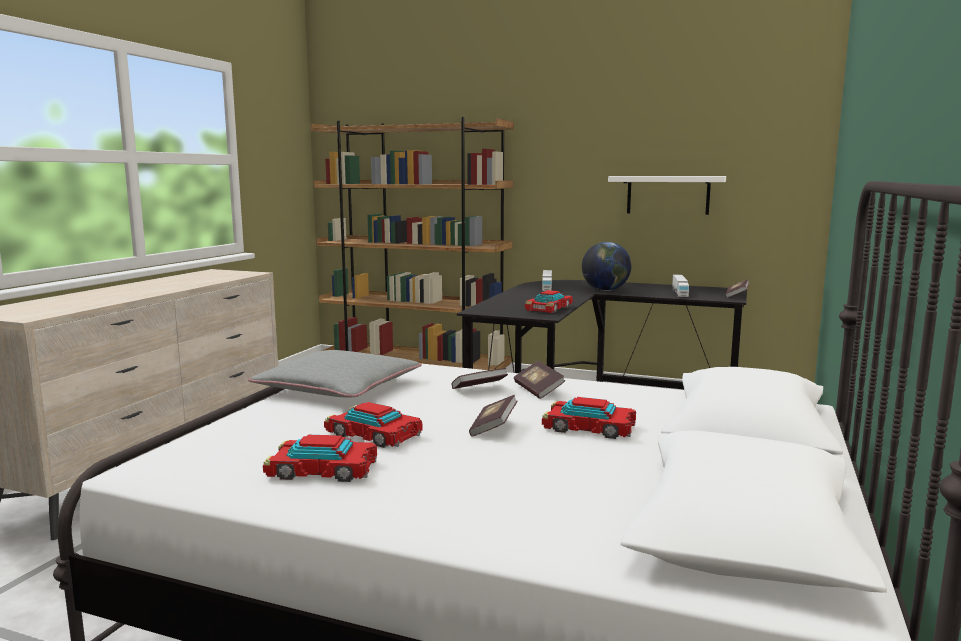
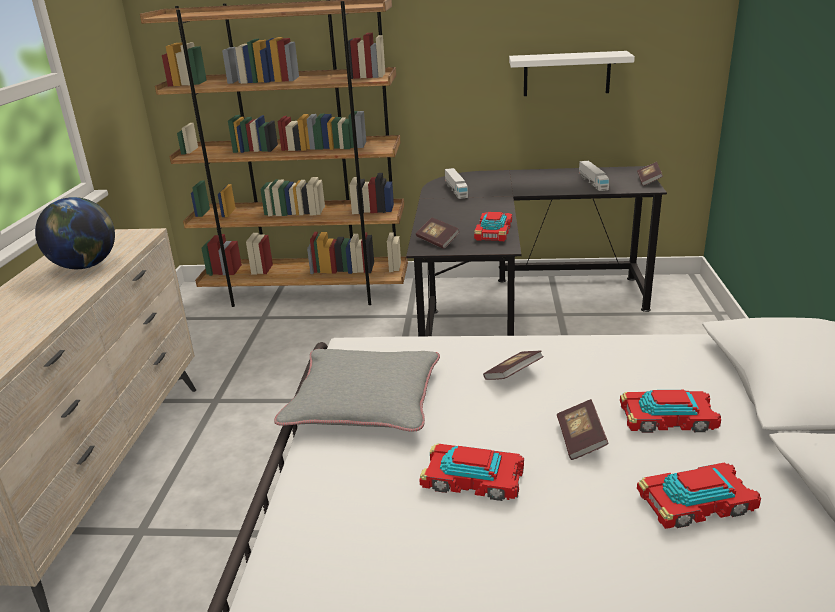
camera: 15 degrees left, 15 degrees up
toy car [263,435,377,482] -> toy car moved to [637,462,761,529]
book [514,361,565,399] -> book moved to [416,218,459,249]
globe [582,242,631,291] -> globe moved to [35,197,115,269]

